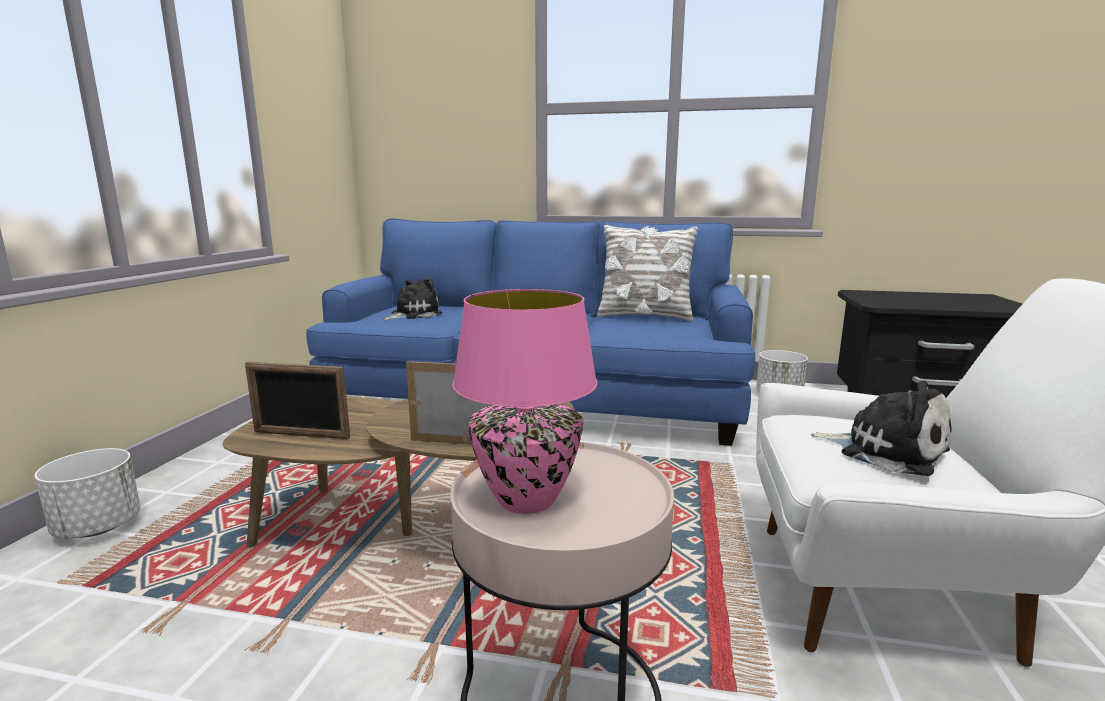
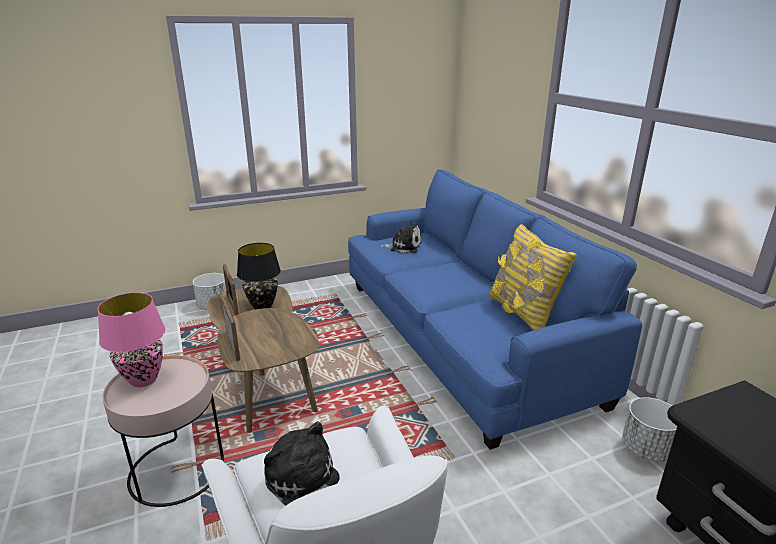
camera: 55 degrees right, 10 degrees up
white pillow [597,225,698,322] -> yellow pillow [489,224,577,331]
plush toy [811,380,951,476] -> plush toy turned 135 degrees clockwise [264,421,340,506]
none -> black table lamp [237,243,281,309]

